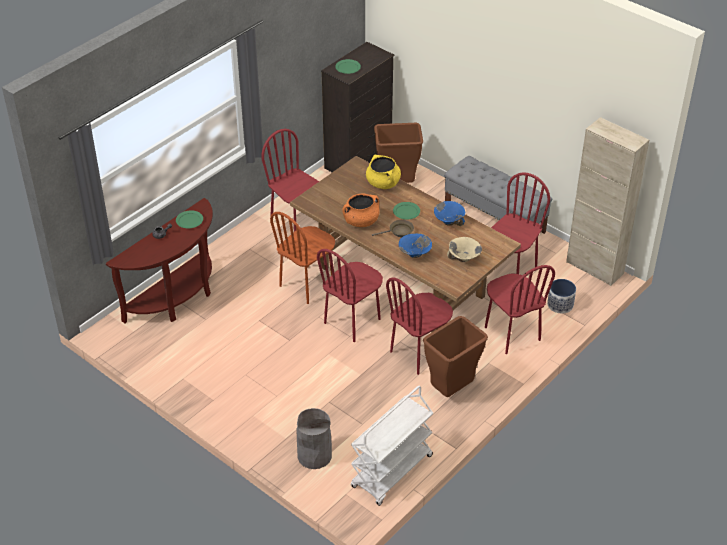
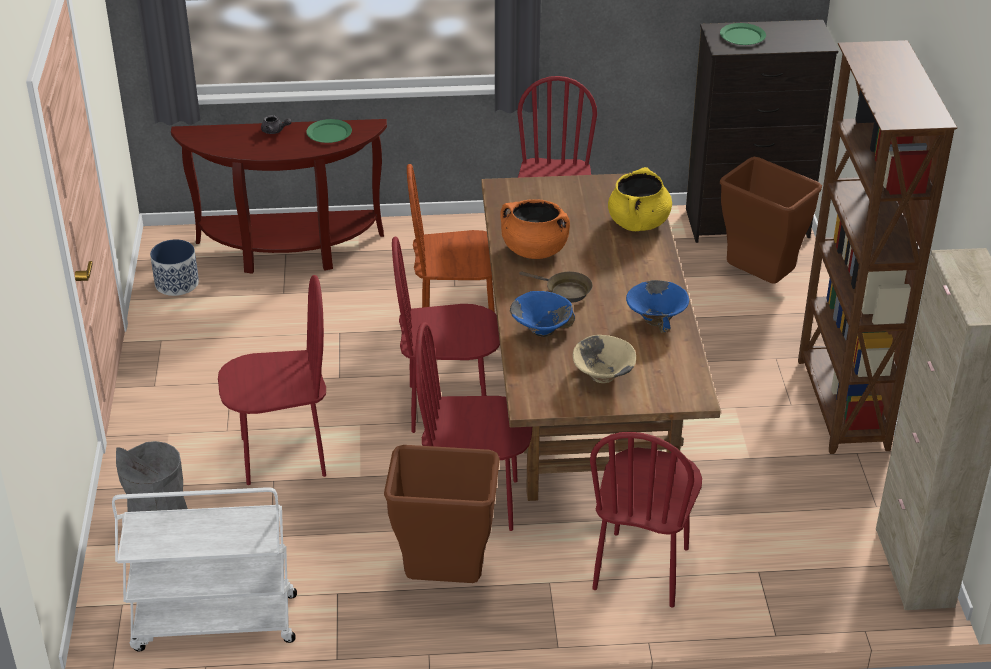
camera: 45 degrees right, 5 degrees down
green plate [393,202,420,220] -> none
grey bench [444,156,552,234] -> brown bookcase [798,40,957,454]
red chair [491,173,550,274] -> red chair moved to [218,275,326,485]
planter [547,279,576,313] -> planter moved to [150,239,199,296]

